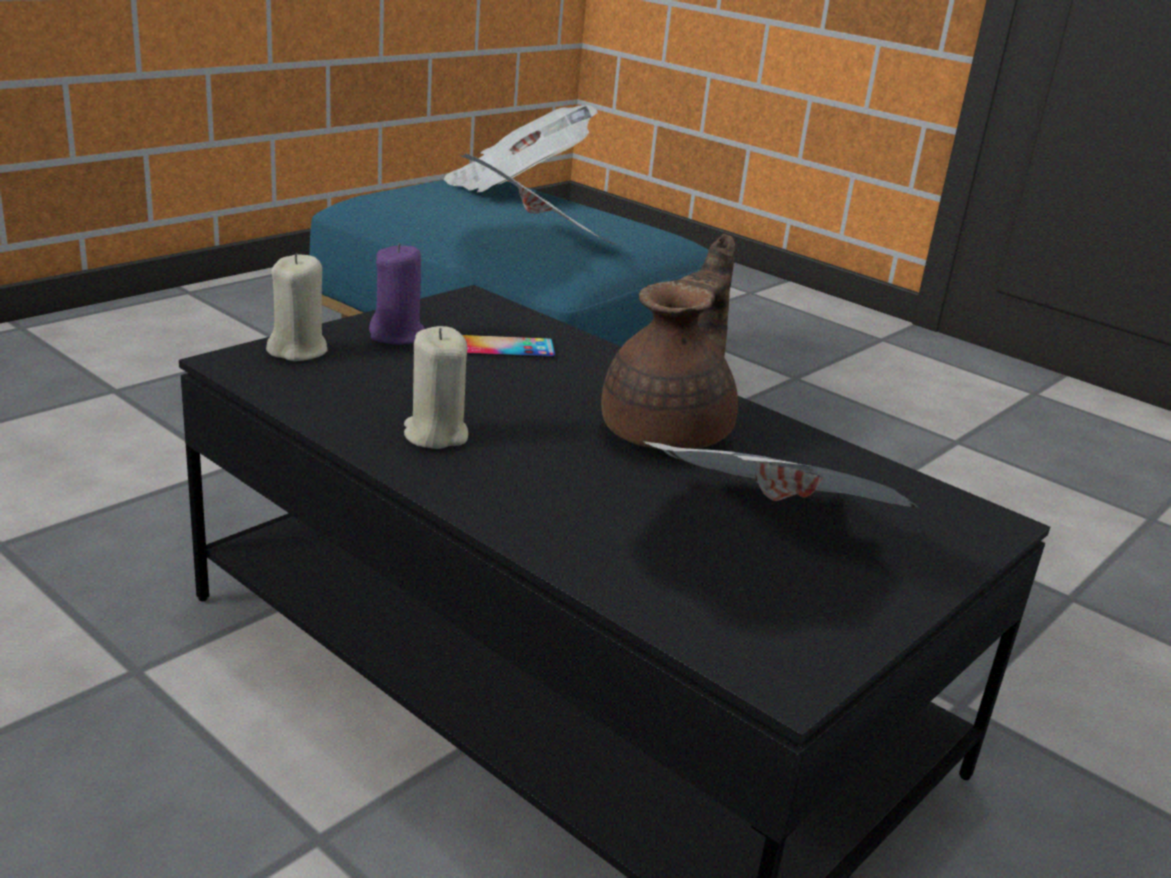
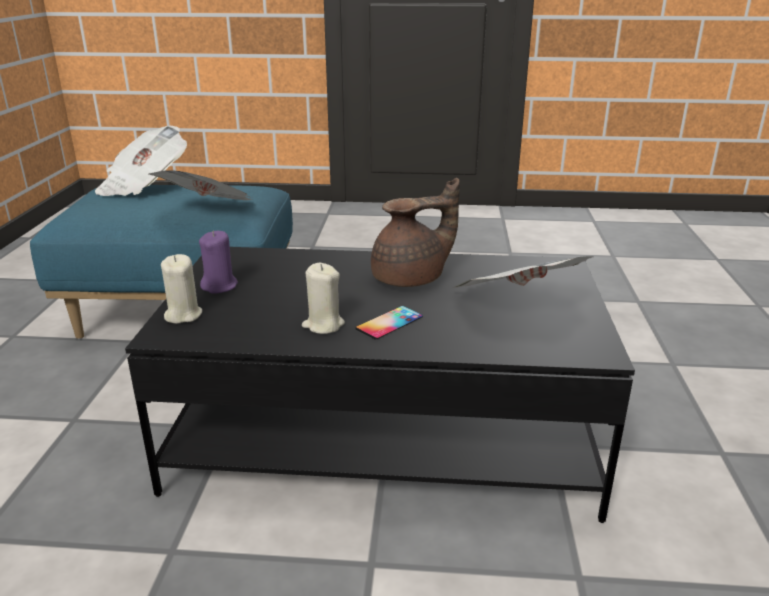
camera: 35 degrees left, 0 degrees up
phone [463,335,555,358] -> phone moved to [355,306,423,339]
brown teapot [601,234,738,449] -> brown teapot turned 75 degrees clockwise [371,178,460,287]

